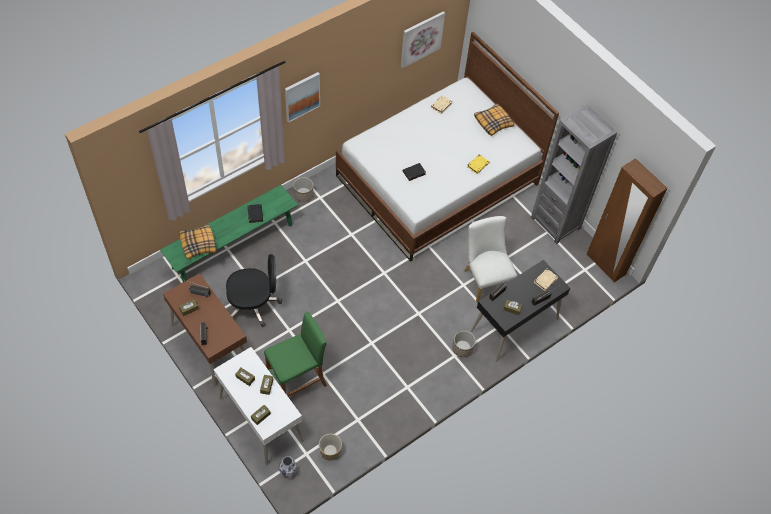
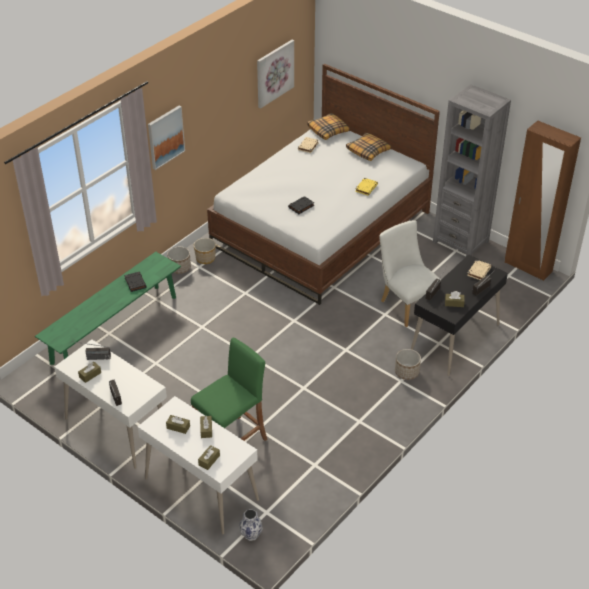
camera: 10 degrees left, 15 degrees down
brown desk [163,273,247,387] -> white desk [54,339,167,469]
pillow [180,224,217,260] -> pillow moved to [307,113,350,140]
black office chair [226,254,282,327] -> none
planter [319,434,342,460] -> planter moved to [194,238,216,264]

